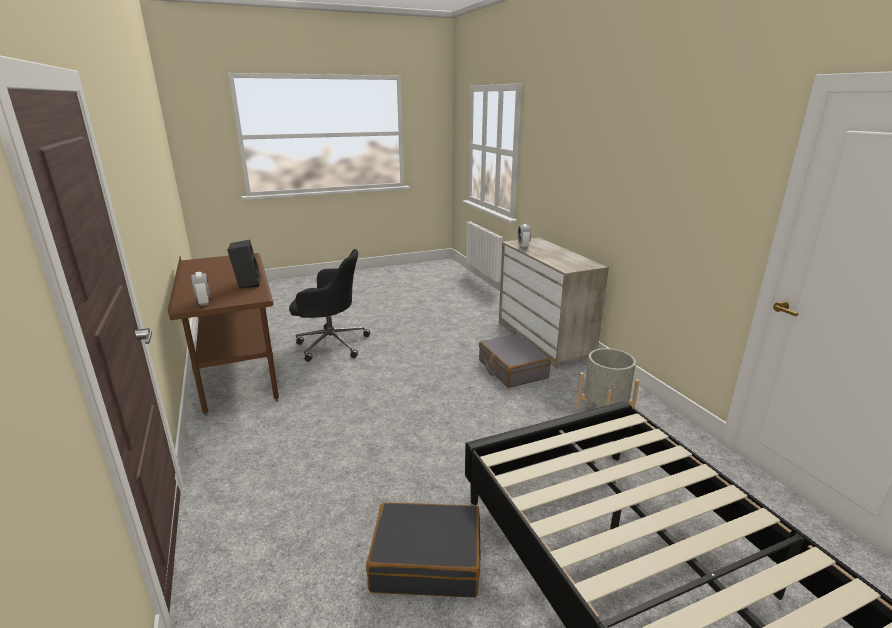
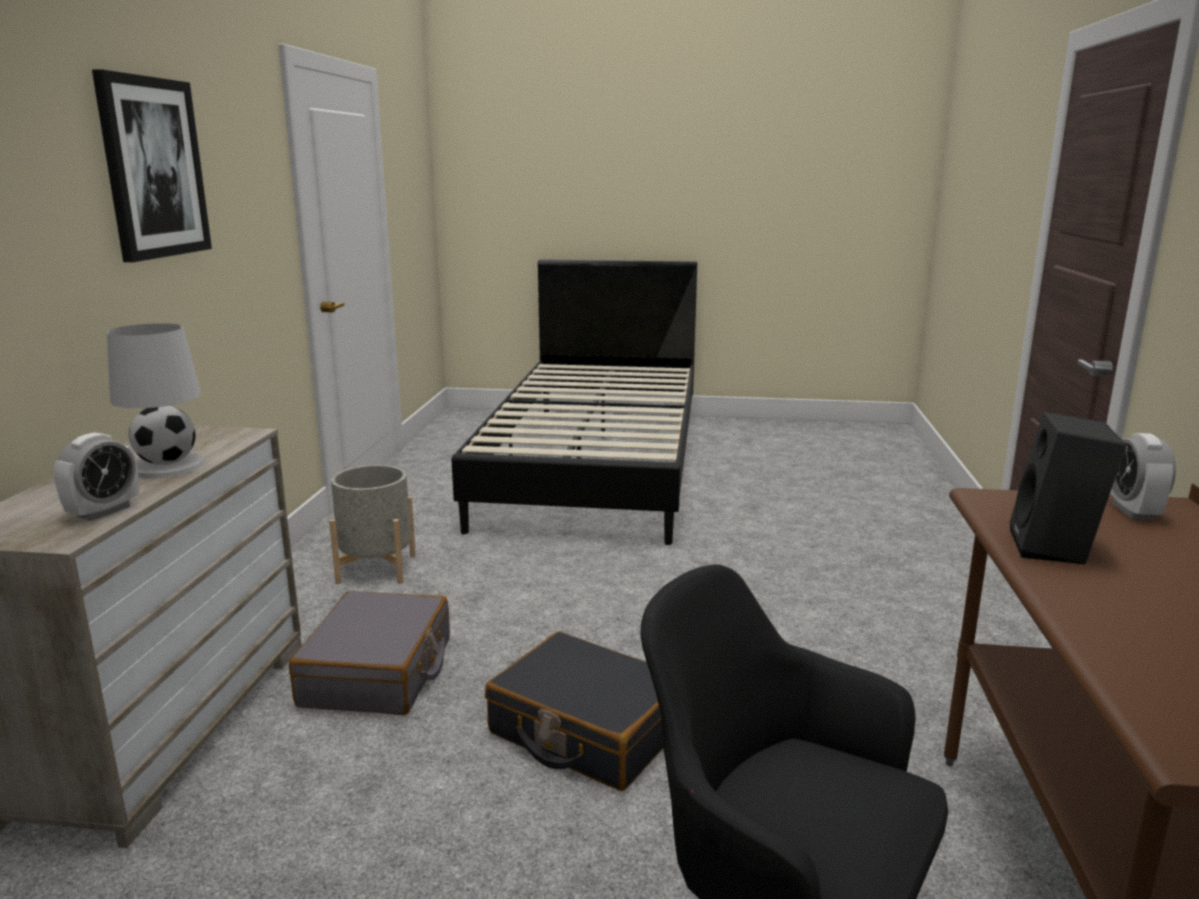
camera: 150 degrees left, 5 degrees down
black suitcase [366,502,480,597] -> black suitcase moved to [485,632,663,791]
none -> picture [92,69,212,262]
none -> white table lamp [107,323,204,478]

